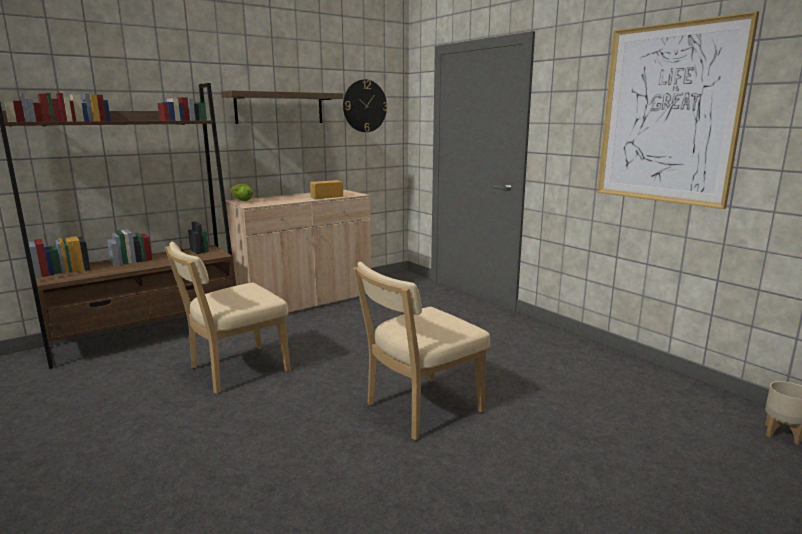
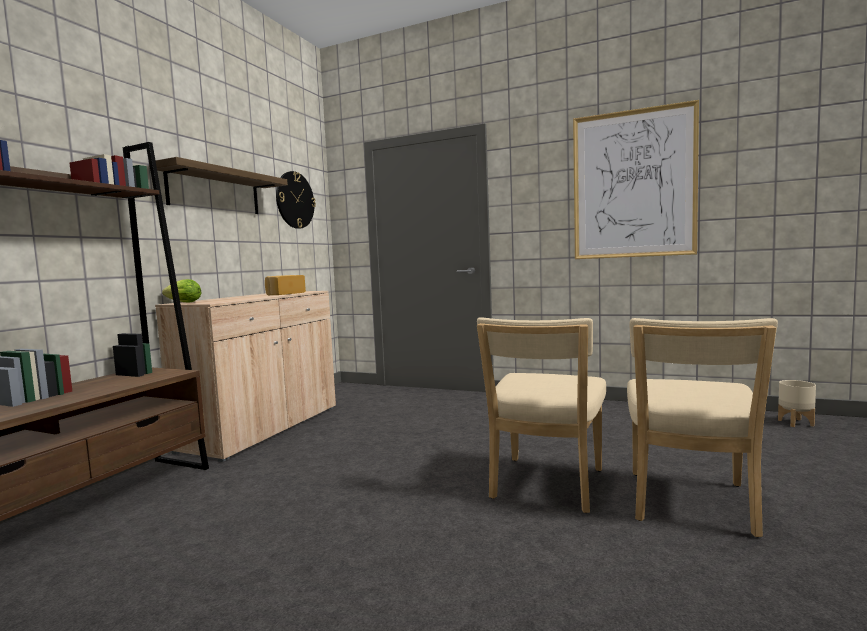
camera: 30 degrees left, 10 degrees down
beige chair [165,242,291,394] -> beige chair moved to [627,318,778,537]

